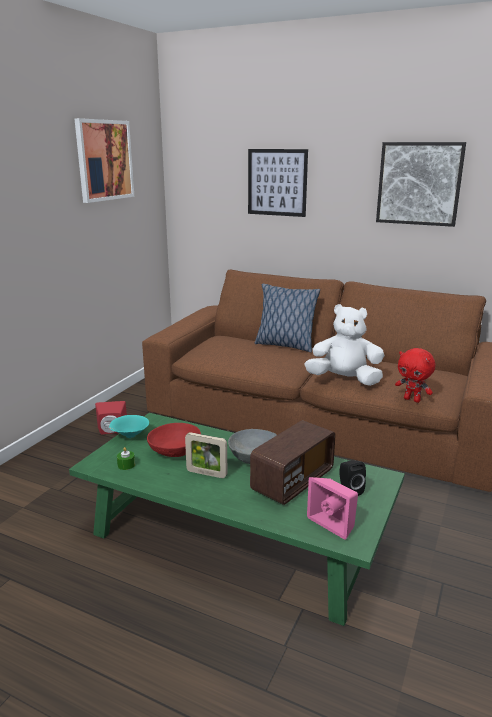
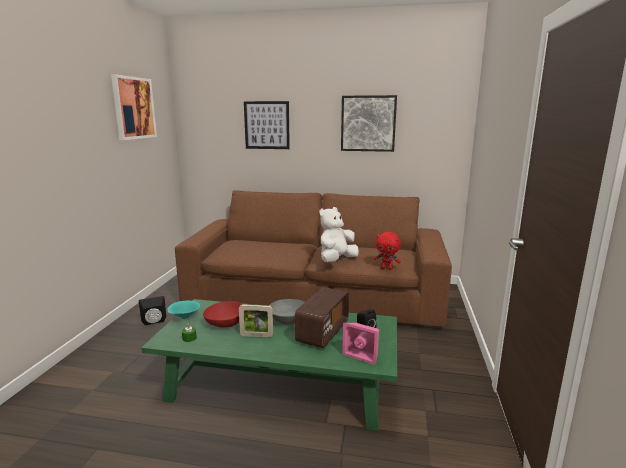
camera: 15 degrees left, 5 degrees down
red speaker [95,401,127,435] -> black speaker [139,296,166,326]
pillow [255,284,320,352] -> none
white plush toy [304,304,384,386] -> white plush toy turned 45 degrees counterclockwise [320,207,359,262]

